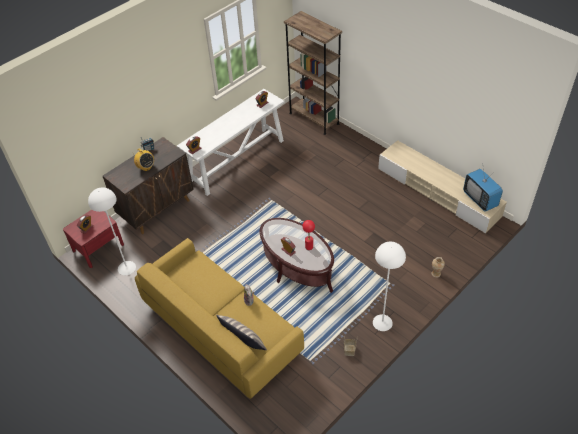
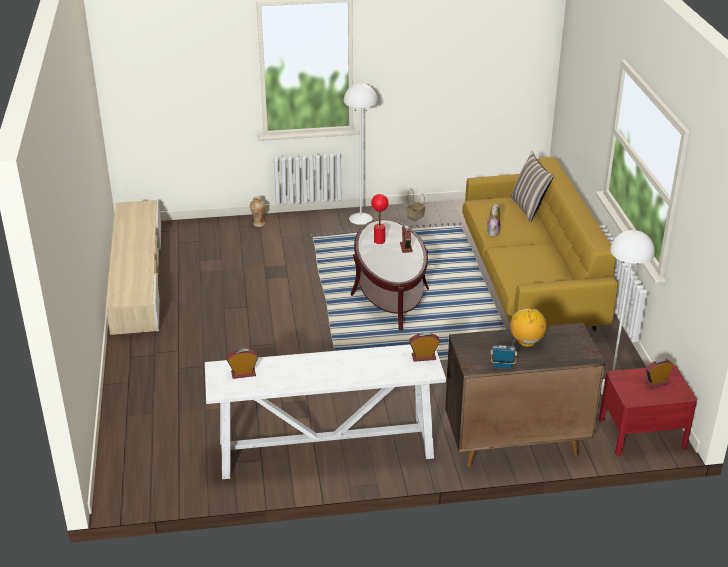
camera: 145 degrees left, 15 degrees down
brown bookcase [284,11,342,135] -> none
television [463,168,503,212] -> none

